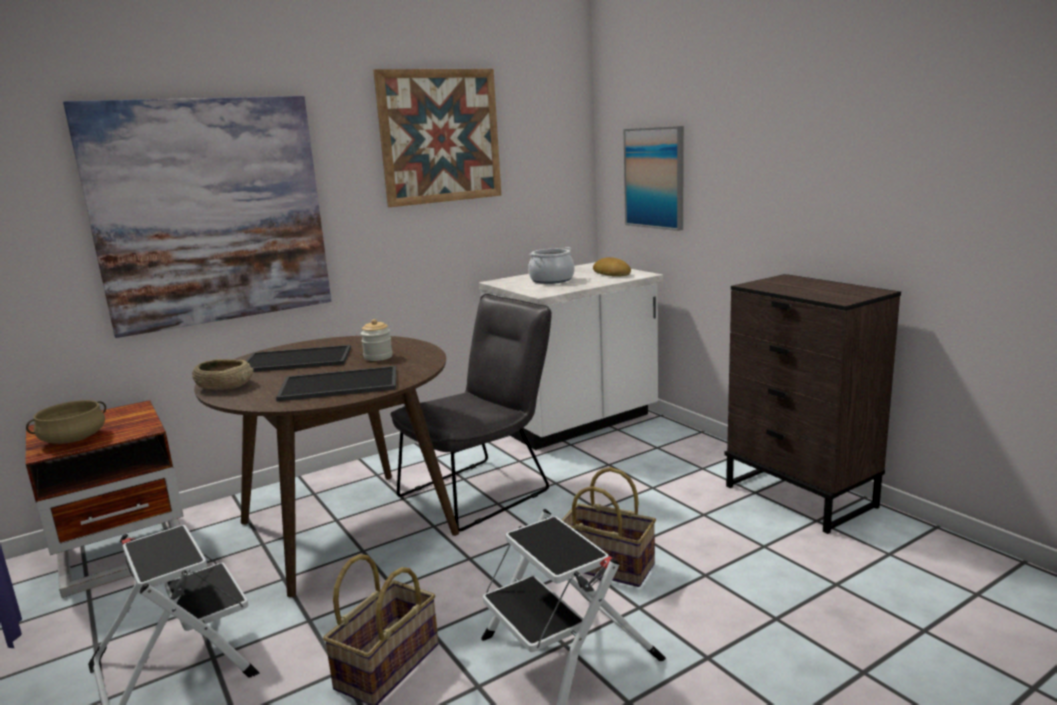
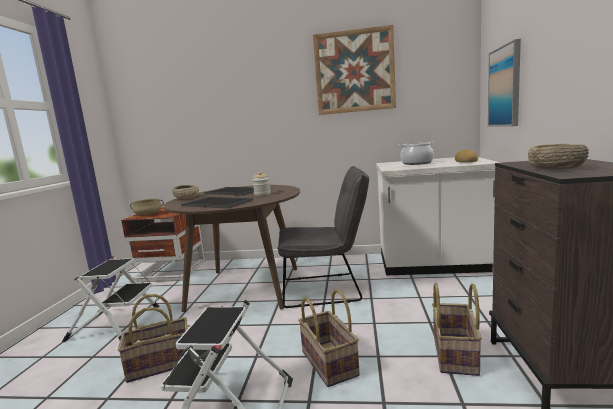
camera: 40 degrees right, 5 degrees down
picture [63,96,331,338] -> none
none -> basket [432,283,482,376]
none -> beige bowl [528,144,589,170]

